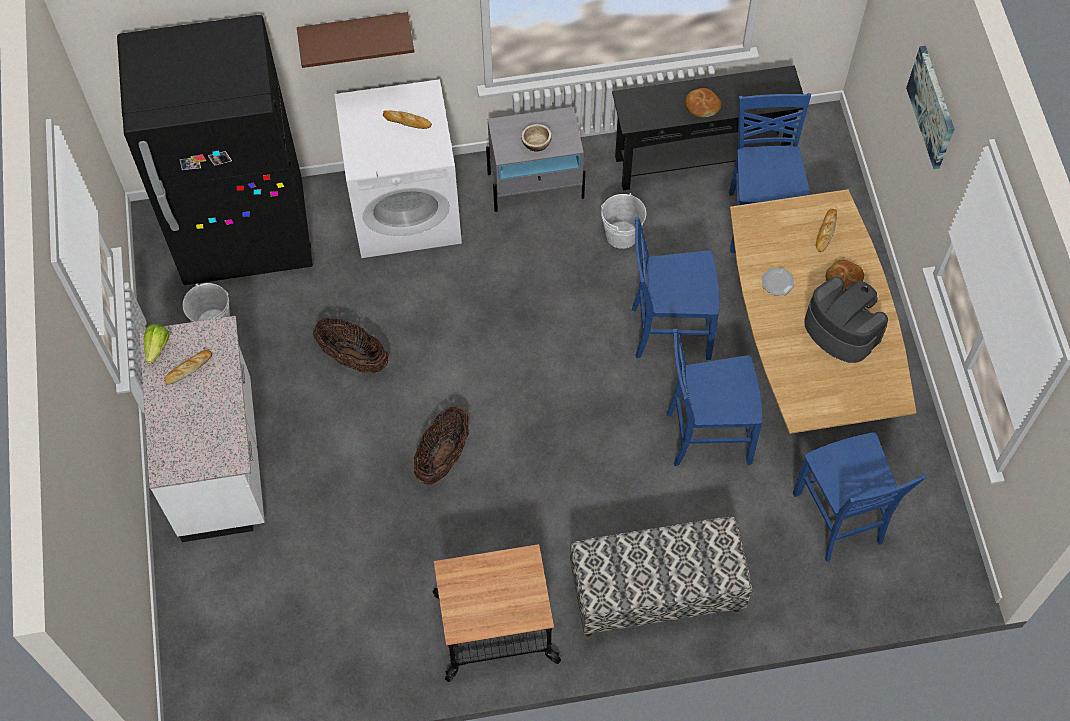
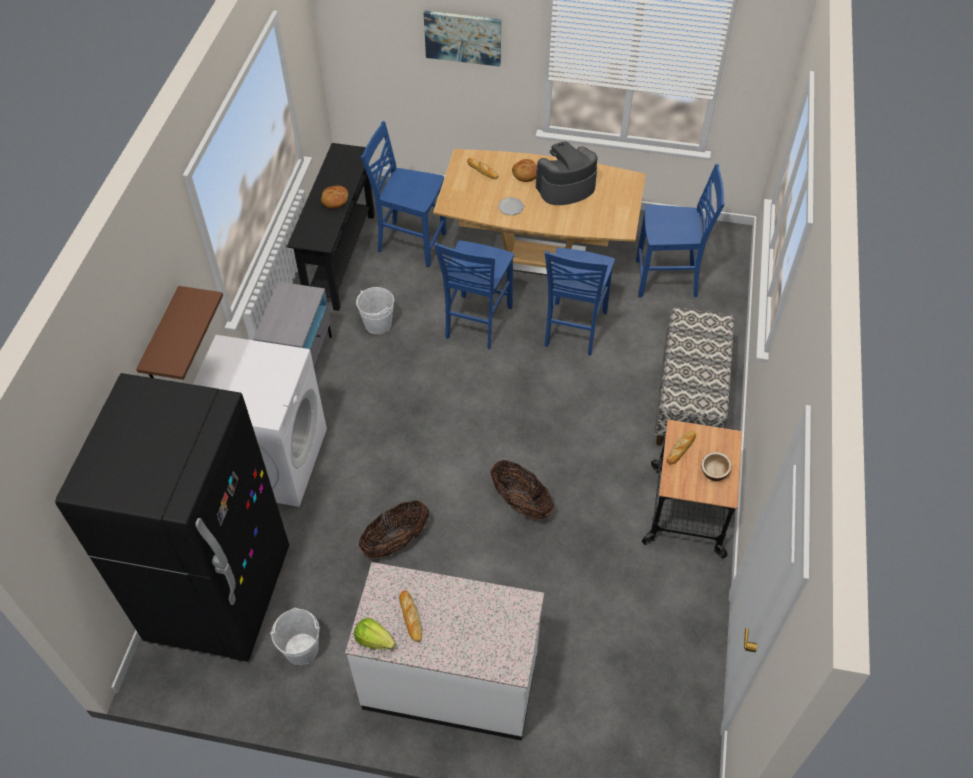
camera: 70 degrees left, 10 degrees down
bread [383,110,432,129] -> bread moved to [667,430,696,465]
bowl [521,124,552,151] -> bowl moved to [701,452,732,481]

